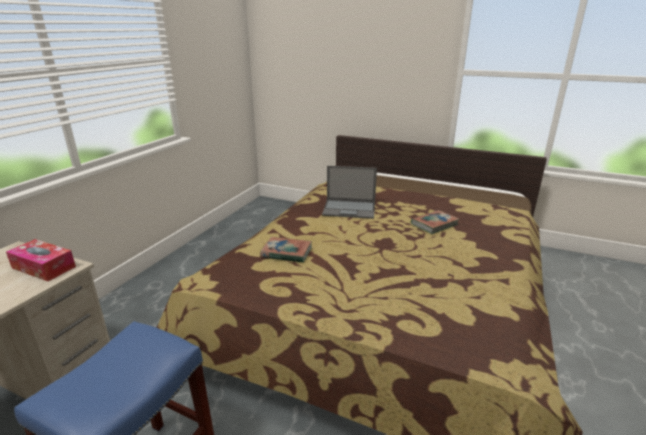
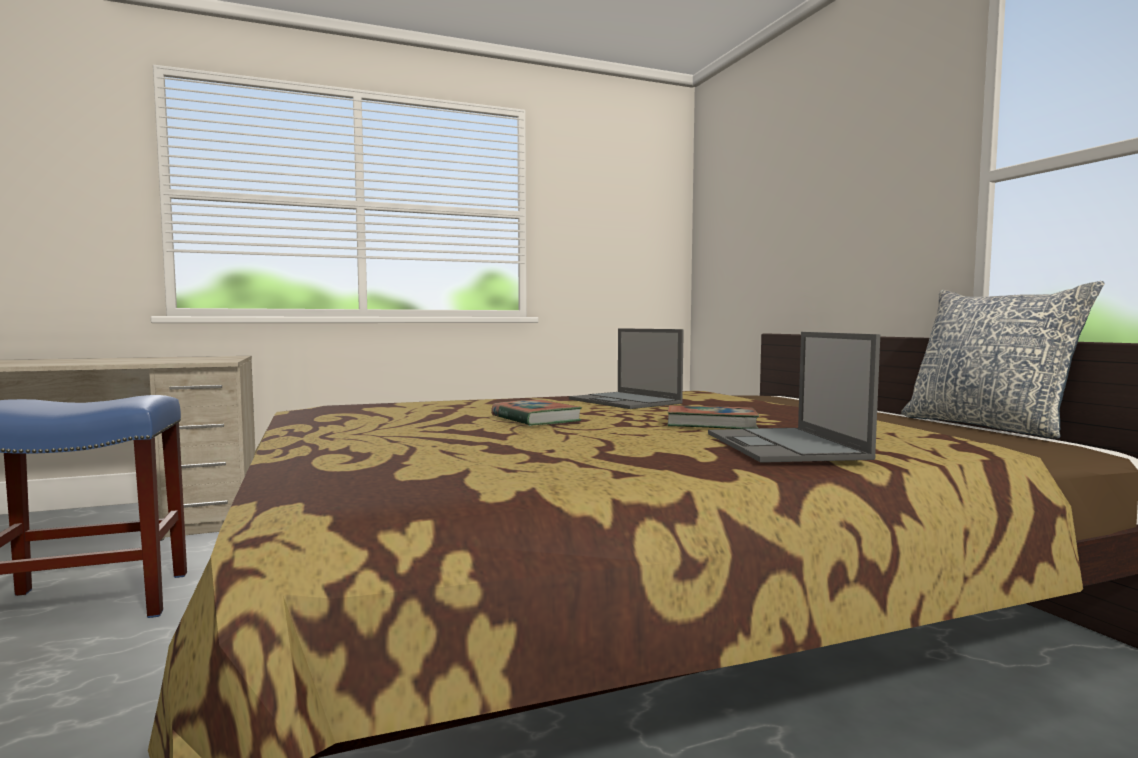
camera: 45 degrees right, 20 degrees down
tissue box [6,239,76,281] -> none
book [260,237,312,263] -> book moved to [491,400,582,426]
none -> laptop [708,332,880,463]
none -> pillow [901,281,1105,439]

